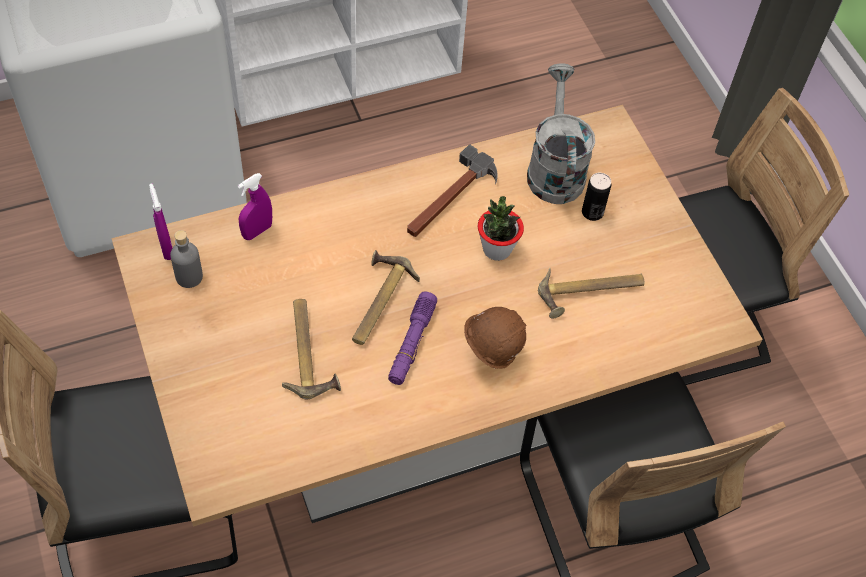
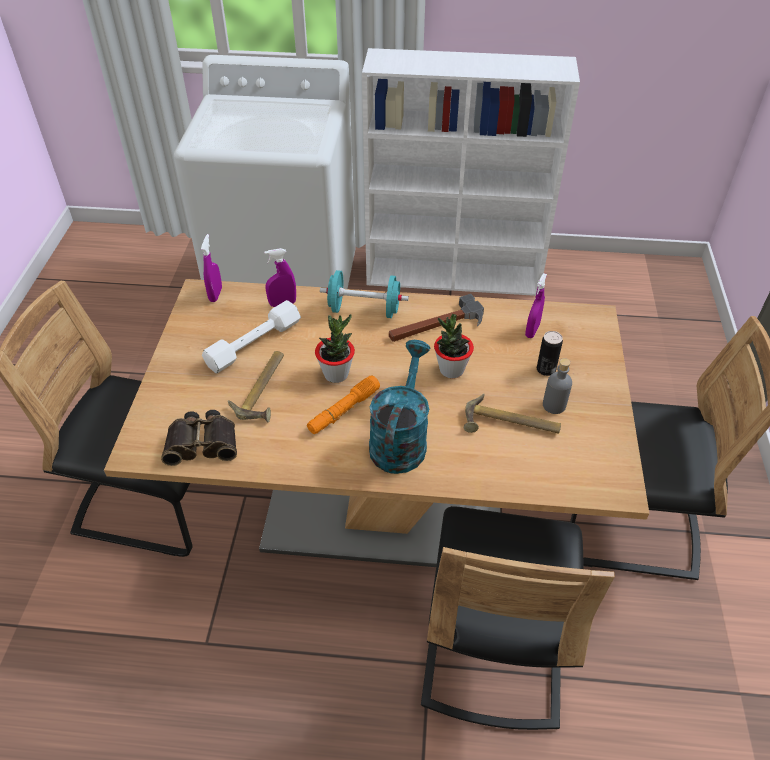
camera: 30 degrees right, 10 degrees down
grey bottle [170,230,203,288] -> grey bottle moved to [543,358,572,414]
hammer [352,250,420,345] -> potted plant [315,314,355,383]
purple flashlight [388,291,437,385] -> orange flashlight [307,375,380,434]
brown hard hat [464,299,527,369] -> turquoise watering can [369,340,430,474]
grey watering can [527,64,595,204] -> purple spray bottle [525,273,547,338]
none -> binoculars [161,410,237,466]
none -> white dumbbell [202,300,301,374]
none -> turquoise dumbbell [320,270,409,318]

